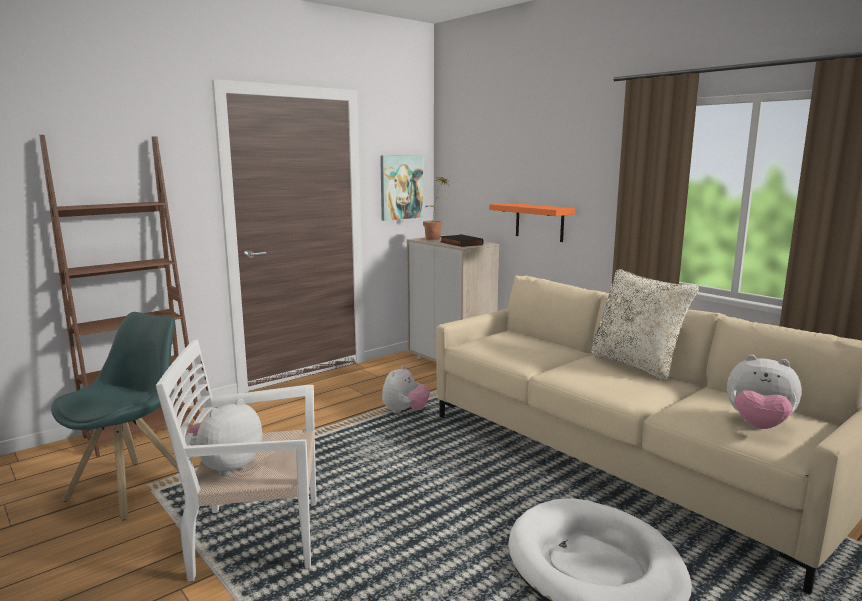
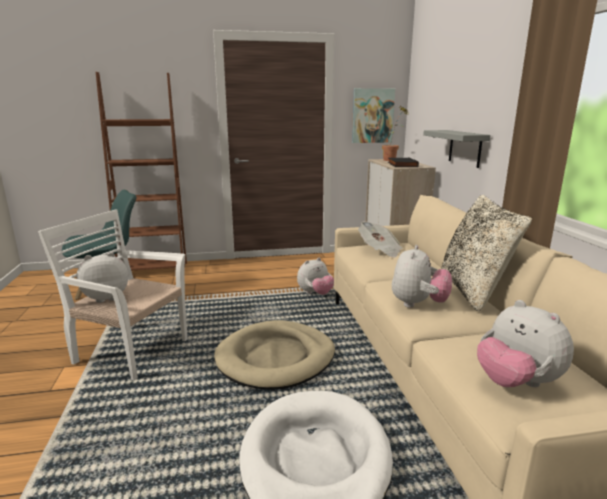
camera: 30 degrees right, 5 degrees up
orange shelf [489,203,575,242] -> grey shelf [423,130,490,168]
none -> beige dog bed [214,320,335,390]
none -> newspaper [358,221,403,258]
none -> plush toy [392,245,452,308]

